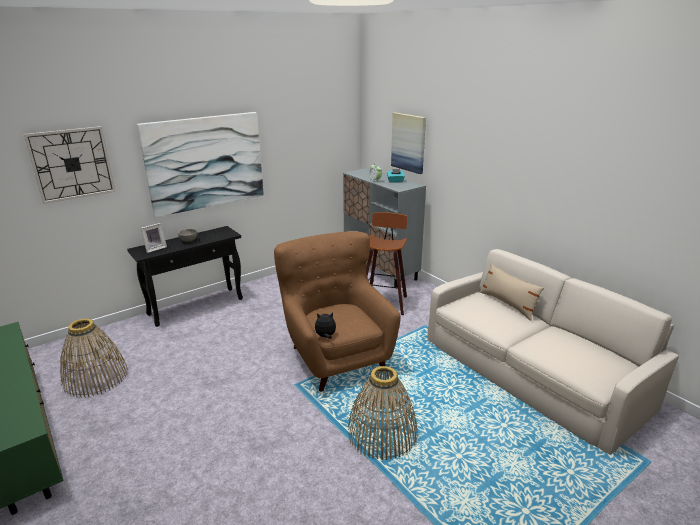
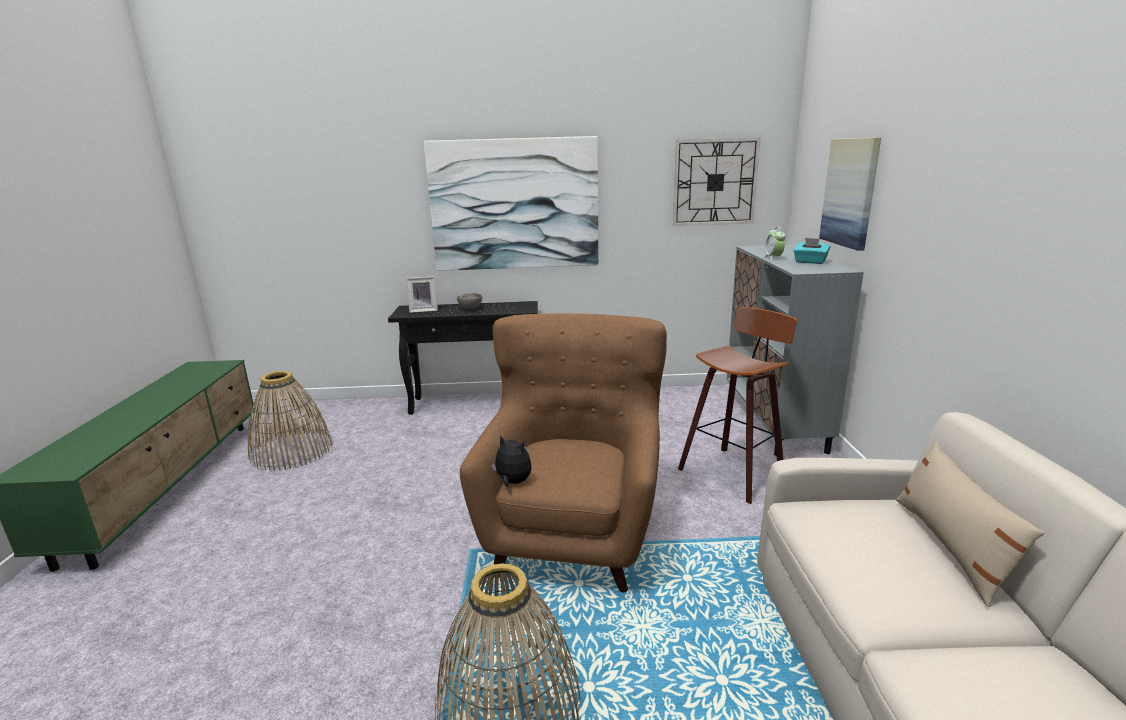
camera: 35 degrees right, 5 degrees down
wall clock [24,126,116,204] -> wall clock moved to [673,138,760,226]

